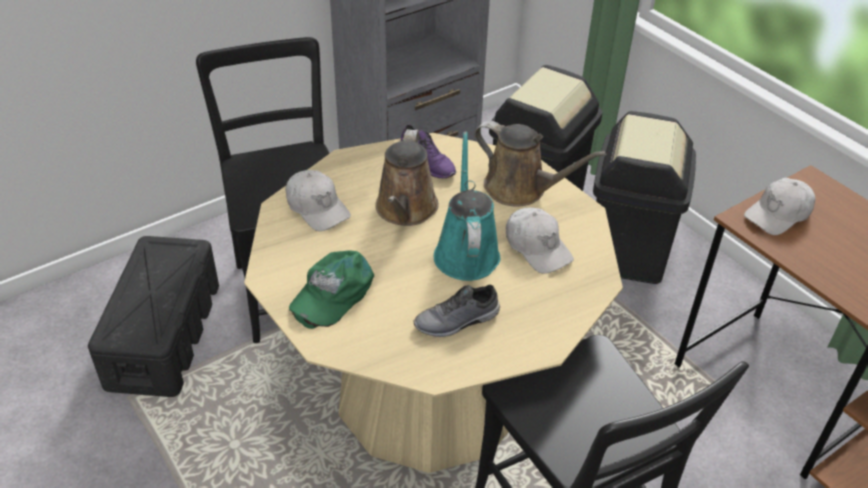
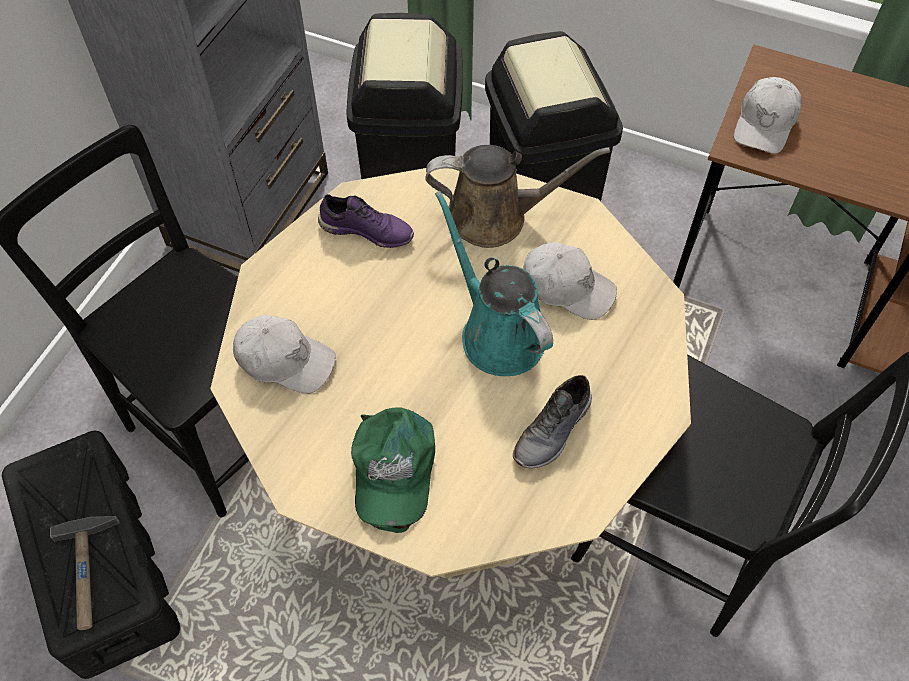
camera: 30 degrees left, 15 degrees up
brown watering can [375,129,439,226] -> none
none -> hammer [50,516,120,630]

